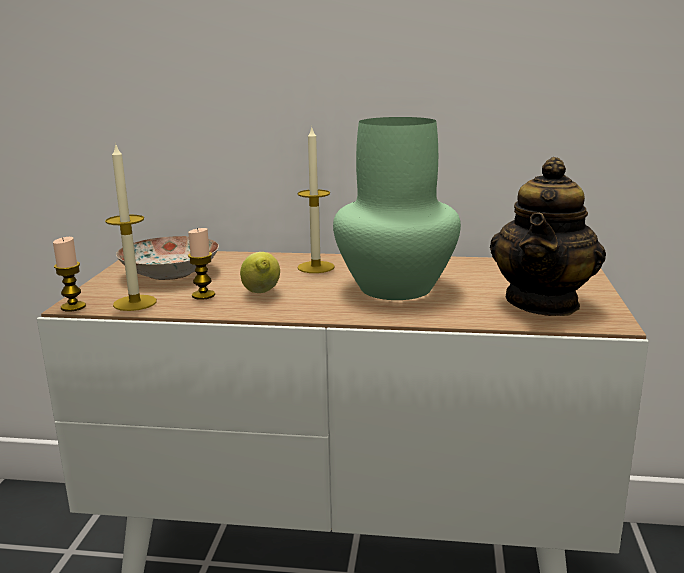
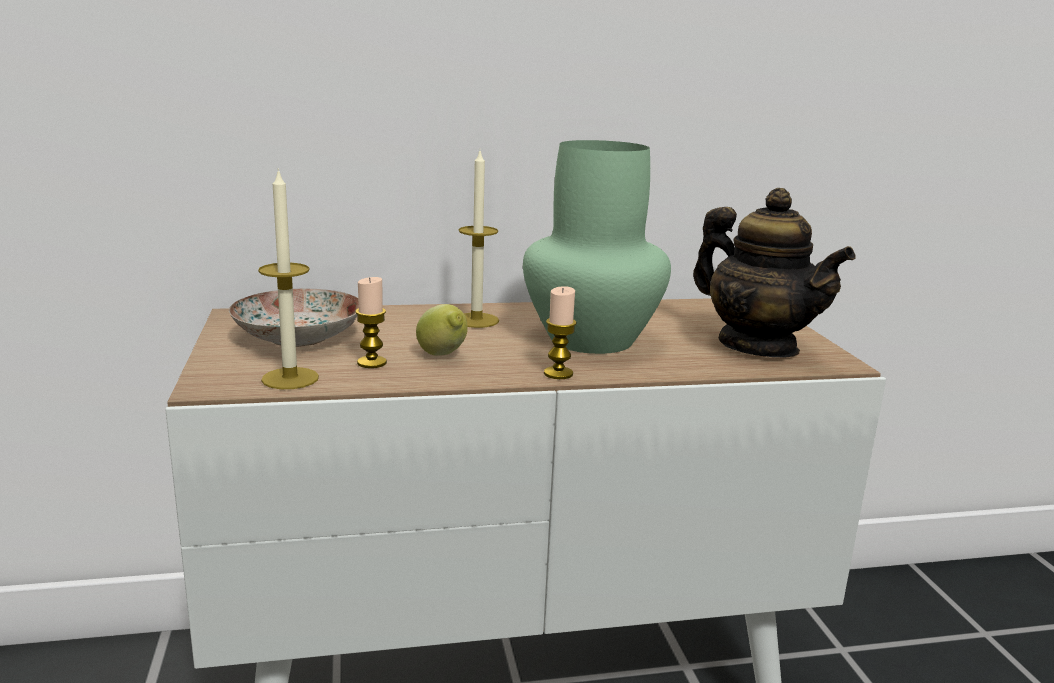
camera: 20 degrees left, 0 degrees up
candle [53,237,86,312] -> candle moved to [544,286,577,379]
teapot [490,157,606,316] -> teapot turned 45 degrees counterclockwise [693,188,856,357]

